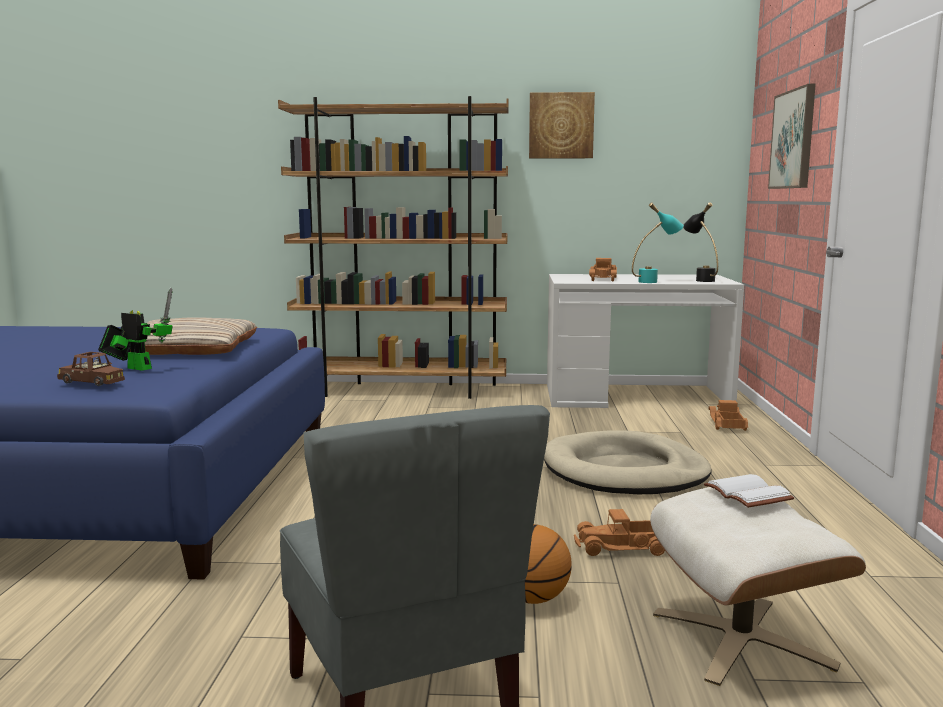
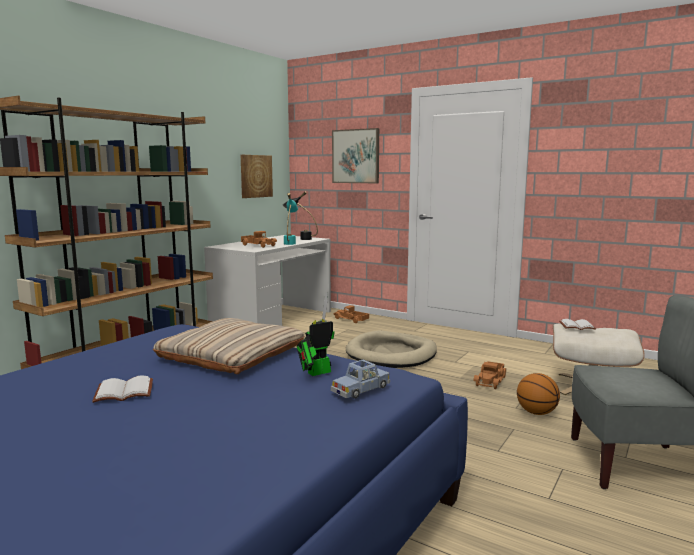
camera: 60 degrees left, 0 degrees up
brown toy car [57,352,125,386] -> blue toy car [331,360,390,399]
picture [529,92,595,159] -> picture moved to [241,155,273,198]
none -> white book [92,375,153,403]

